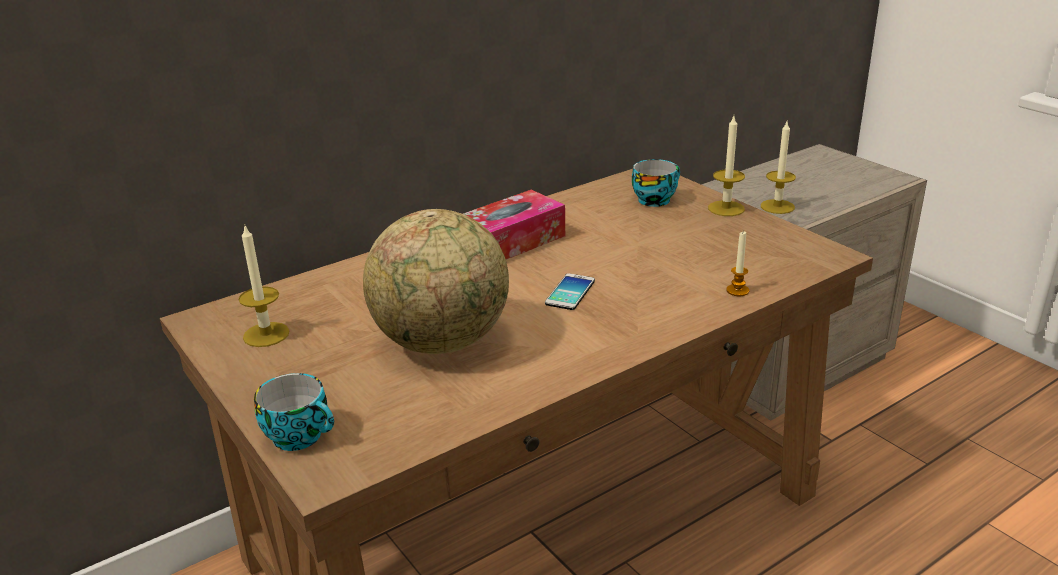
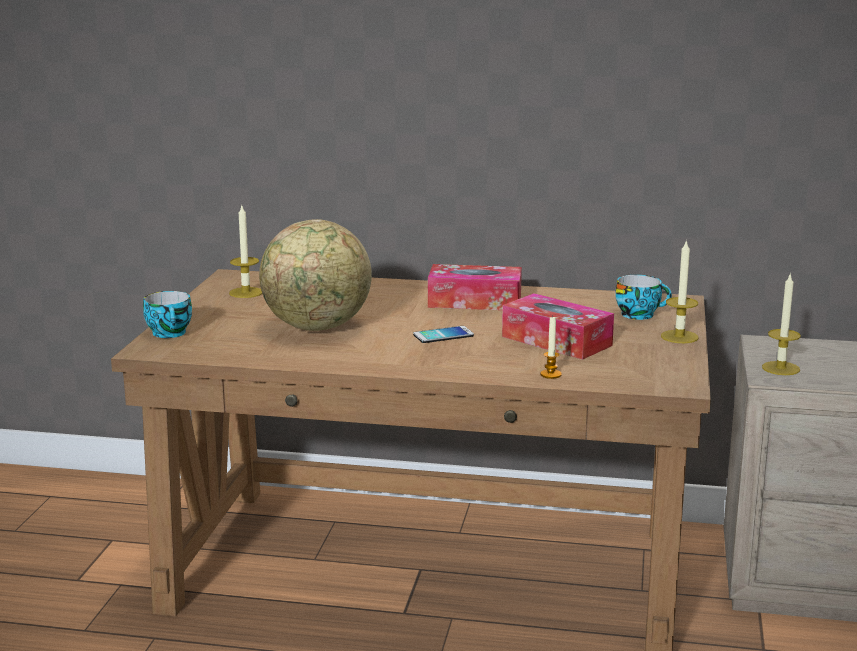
camera: 45 degrees right, 10 degrees down
none -> tissue box [502,293,614,360]

